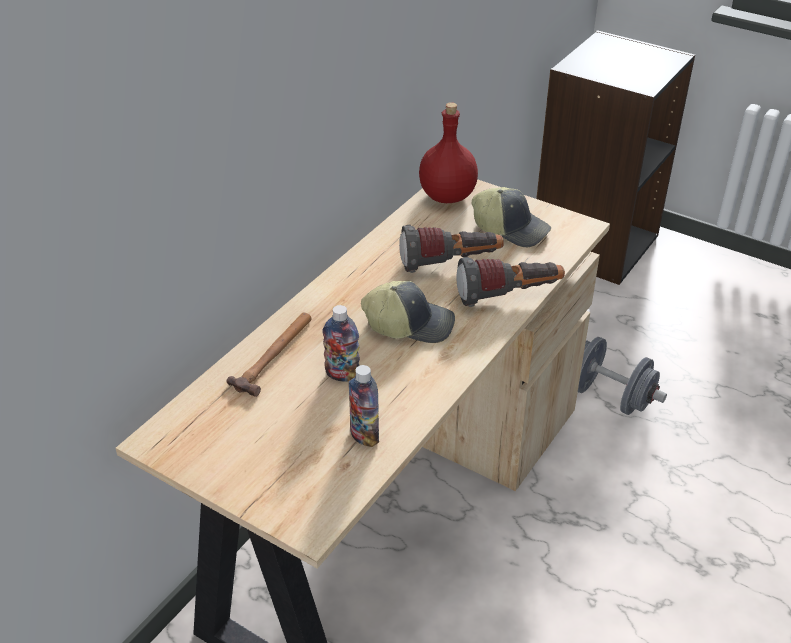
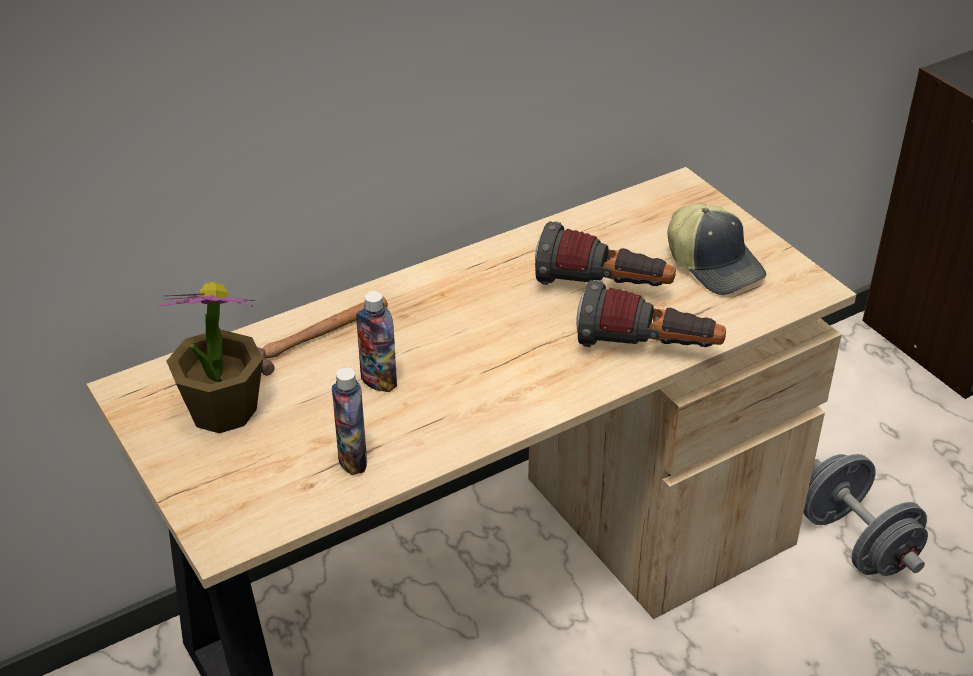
camera: 25 degrees right, 0 degrees up
cap [361,281,455,343] -> none
red bottle [419,102,478,203] -> none
none -> potted plant [159,282,263,433]

